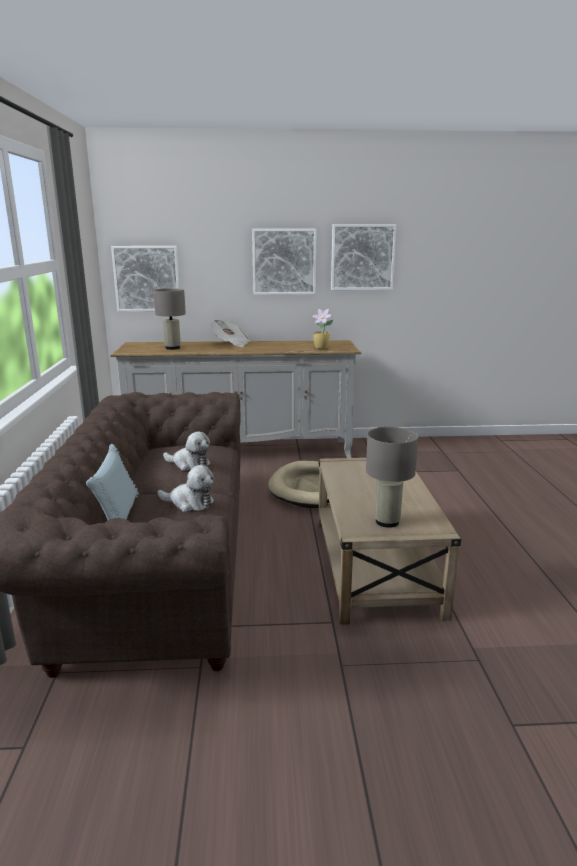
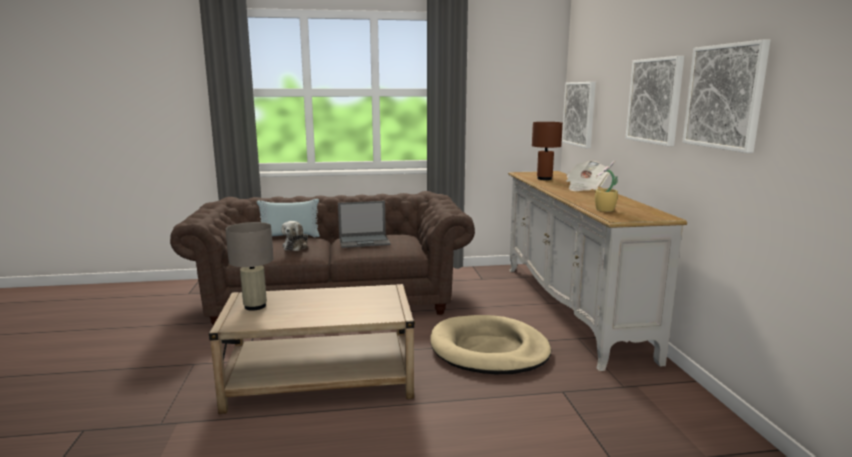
camera: 85 degrees right, 5 degrees down
grey table lamp [154,288,186,350] -> brown table lamp [532,122,563,180]
plush toy [163,431,211,471] -> laptop [338,201,391,248]

